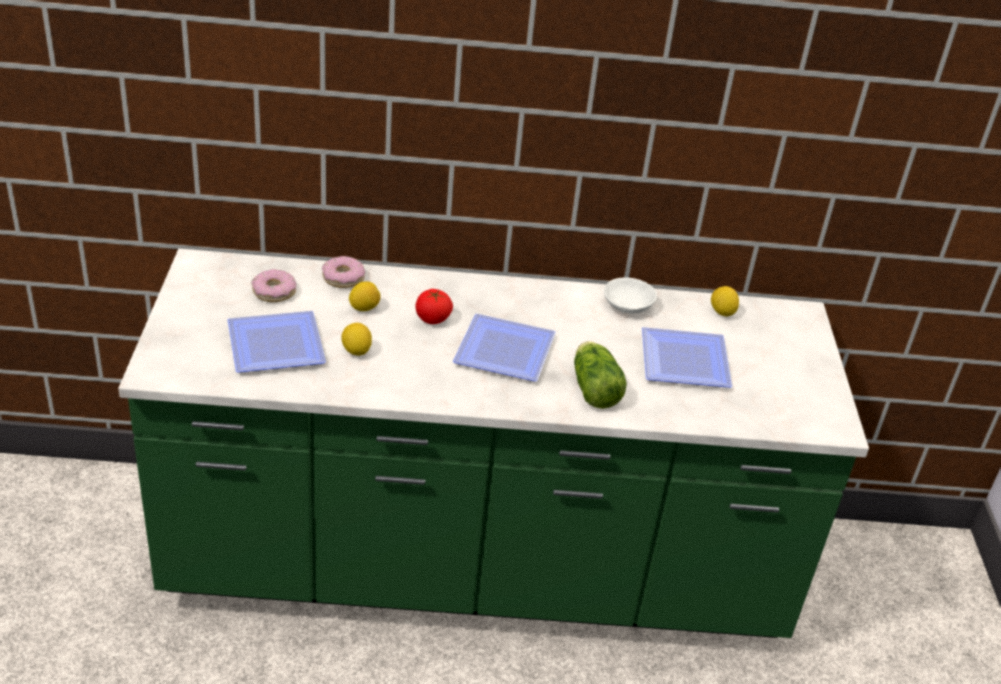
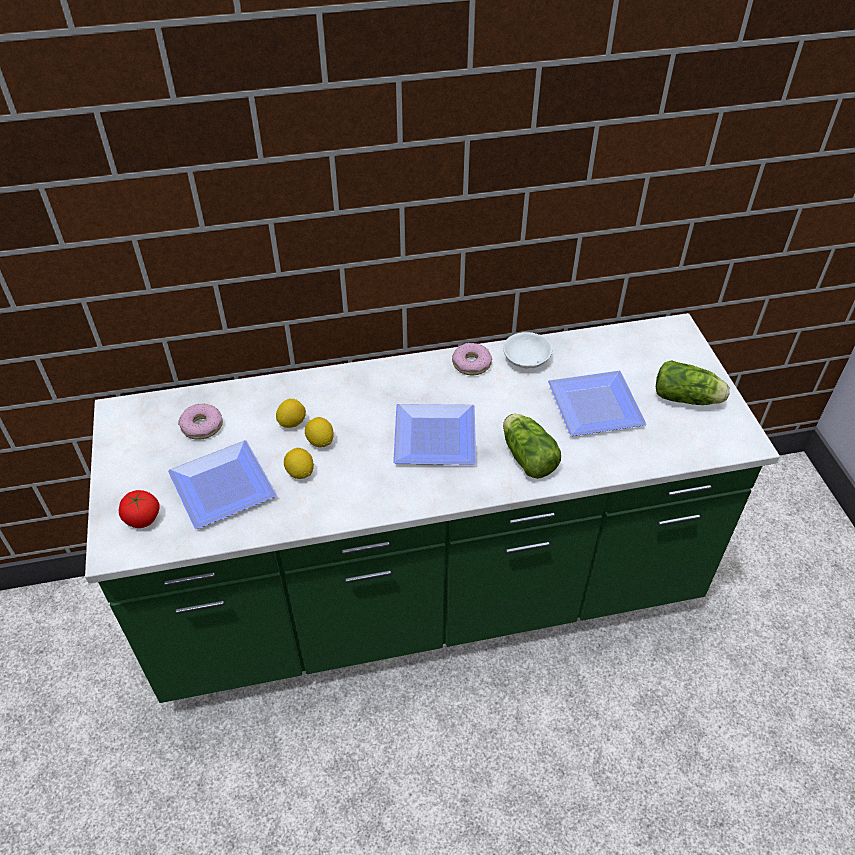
camera: 10 degrees left, 10 degrees up
donut [322,256,365,288] -> donut moved to [452,343,492,375]
tomato [415,289,453,324] -> tomato moved to [119,490,160,528]
lemon [711,286,739,317] -> lemon moved to [305,417,334,447]
none -> lettuce [656,360,730,405]

